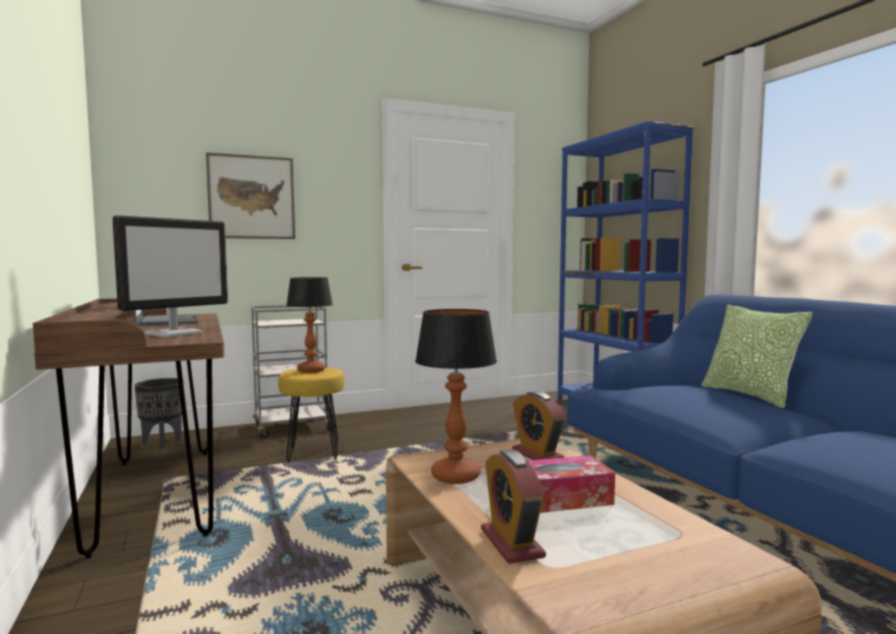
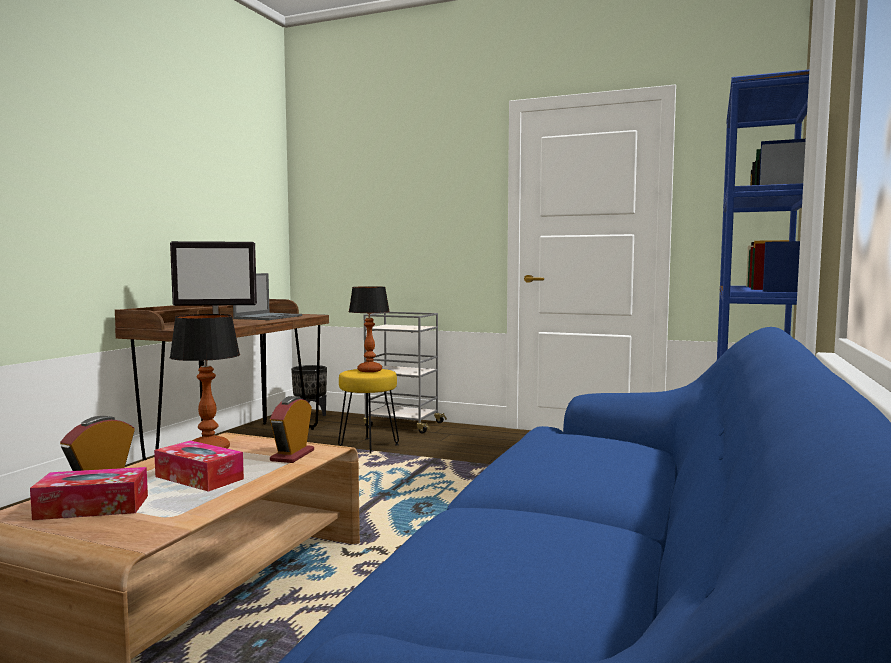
camera: 45 degrees right, 0 degrees up
picture [206,152,295,239] -> none
pillow [701,305,812,408] -> none
none -> tissue box [30,467,148,520]

